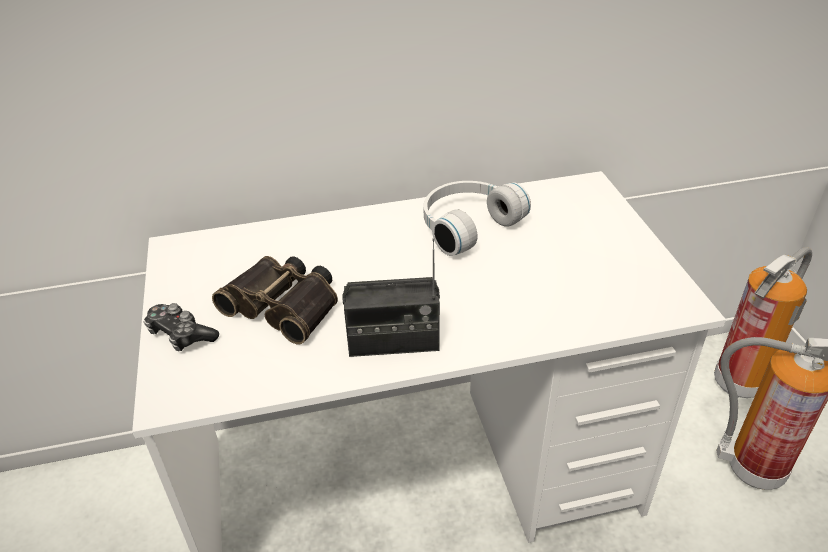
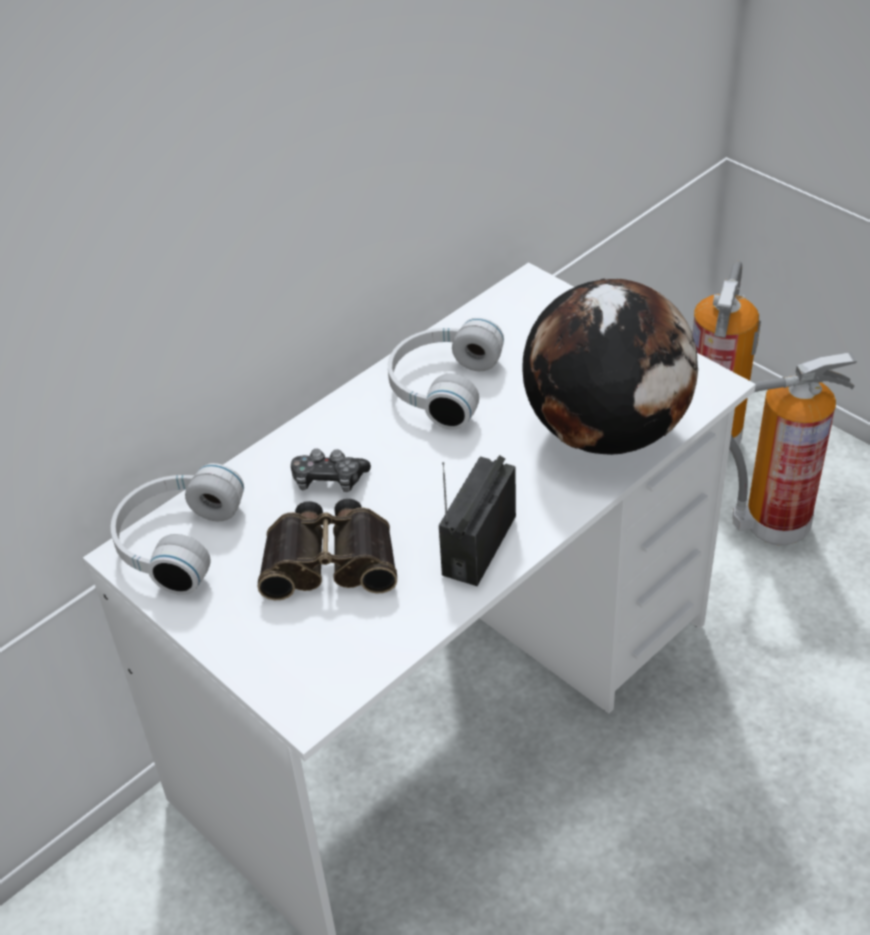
camera: 30 degrees left, 5 degrees up
game controller [143,303,219,351] -> game controller moved to [291,449,371,492]
radio [342,238,440,357] -> radio turned 150 degrees clockwise [439,455,516,586]
none -> white headphones [111,463,244,595]
none -> globe [522,279,698,455]

